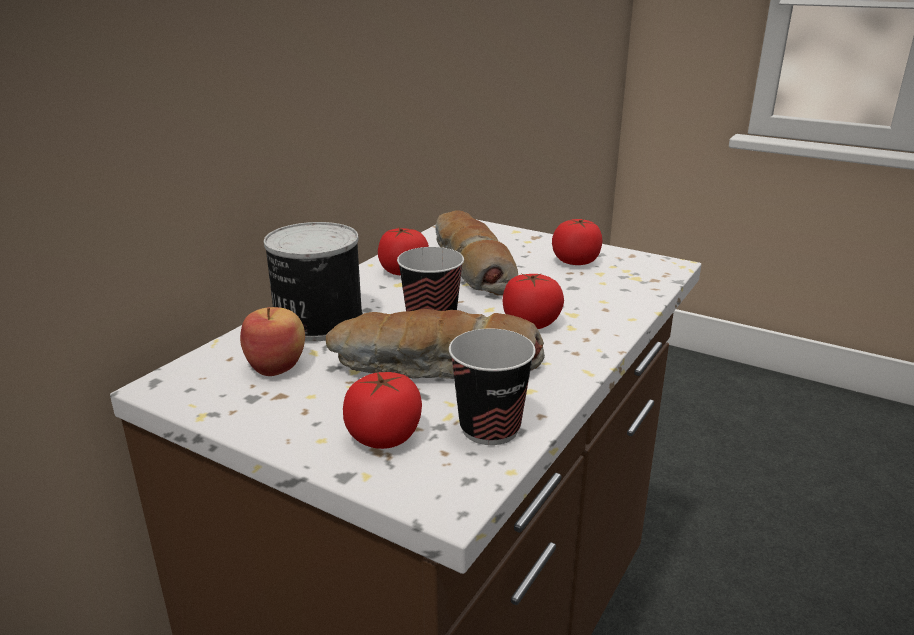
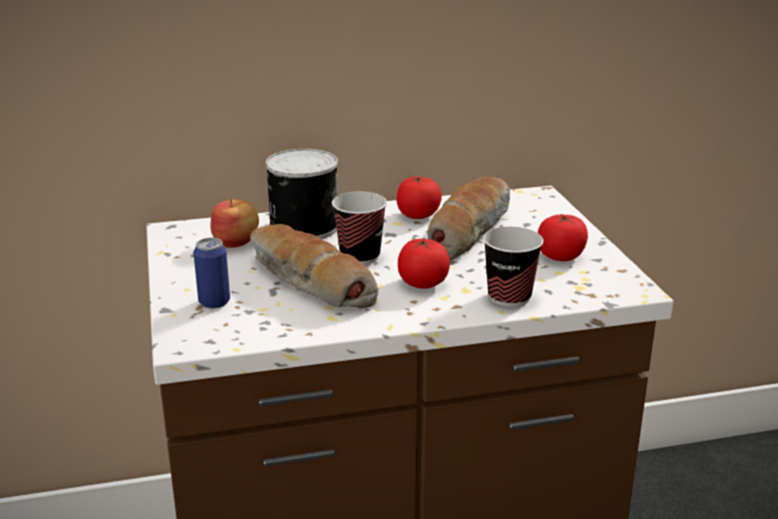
camera: 45 degrees right, 0 degrees up
tomato [343,372,422,449] -> can [193,238,230,309]
cup [449,329,536,445] -> cup moved to [483,226,543,307]

